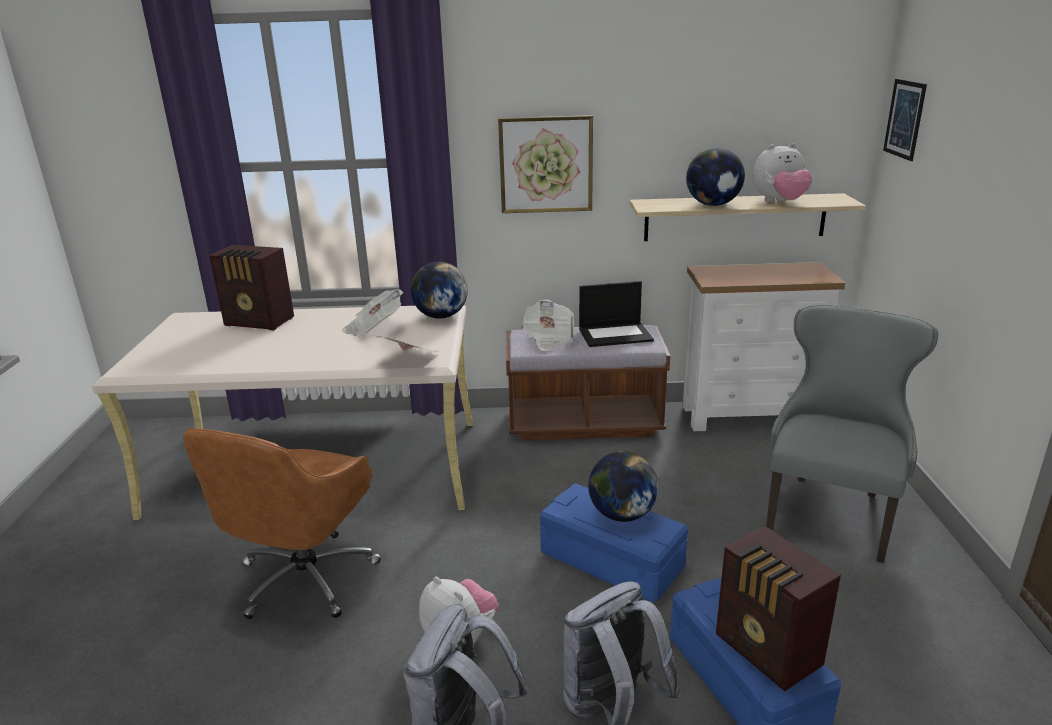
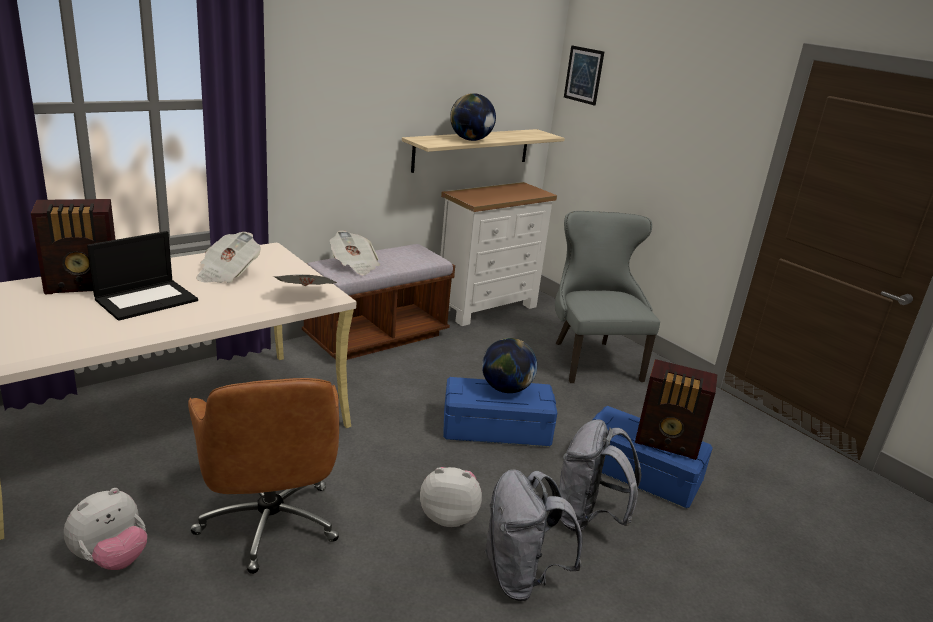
camera: 40 degrees left, 0 degrees up
globe [411,262,468,319] -> none
picture [498,115,593,213] -> none
laptop [579,281,654,347] -> laptop moved to [87,231,198,321]
plush toy [752,143,812,202] -> plush toy moved to [64,488,147,570]

